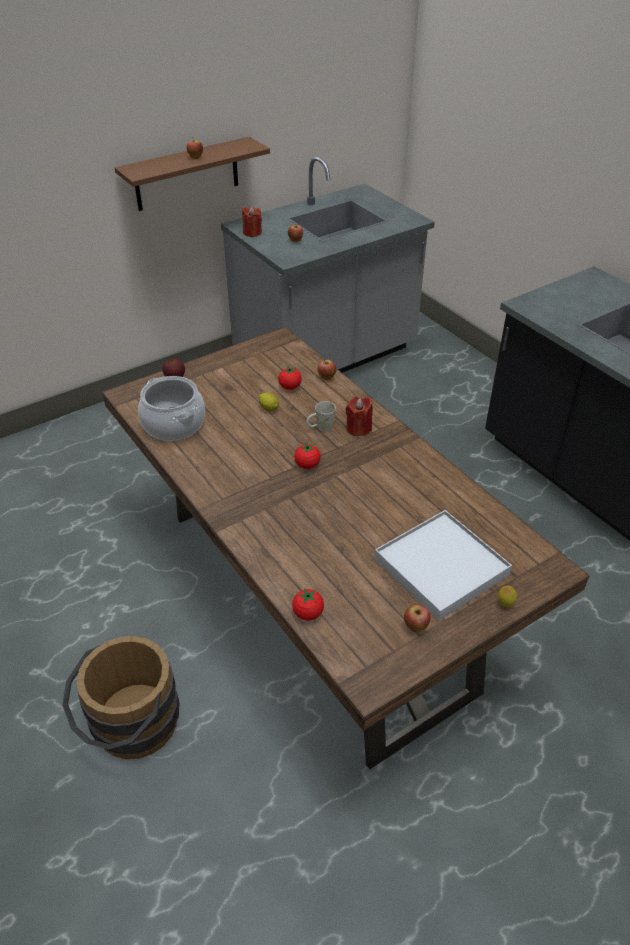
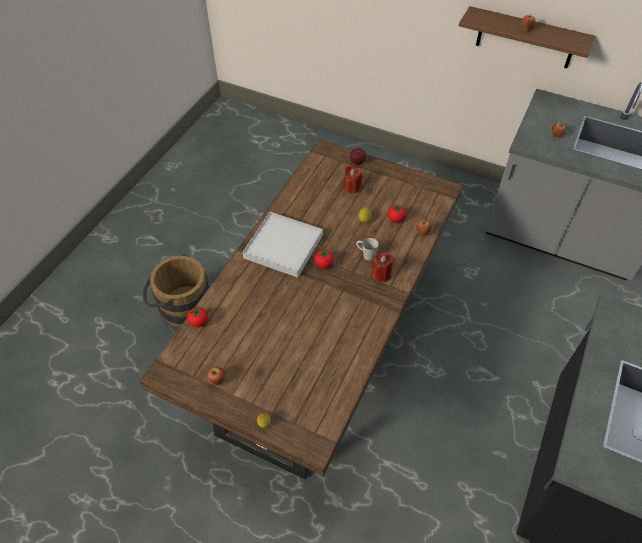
camera: 60 degrees right, 10 degrees up
cooking pot [138,376,205,441] -> none
red candle [242,206,262,237] -> red candle moved to [343,165,362,194]
white tray [375,510,512,621] -> white tray moved to [242,212,323,278]

